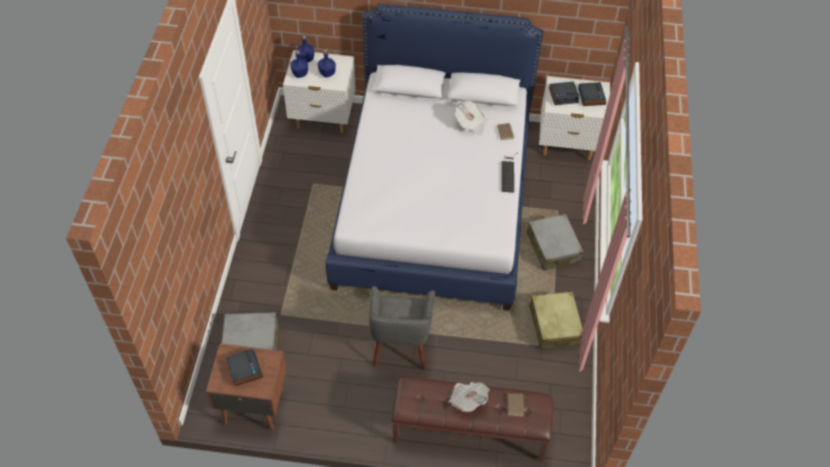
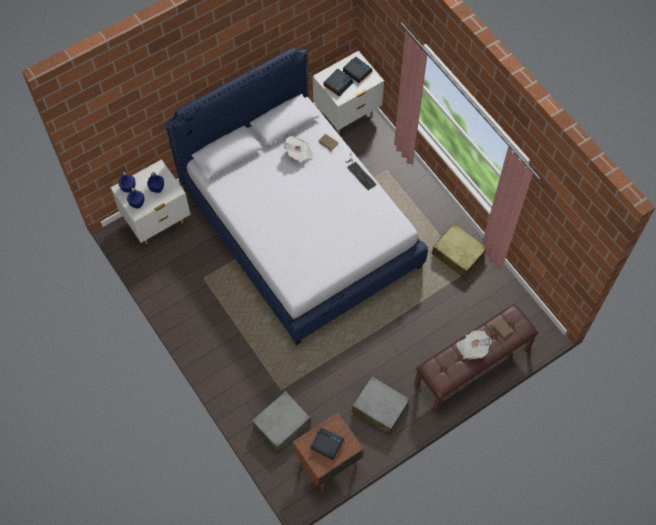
camera: 40 degrees left, 10 degrees up
grey armchair [369,286,435,370] -> none
grey suitcase [527,214,584,271] -> grey suitcase moved to [352,376,410,435]

